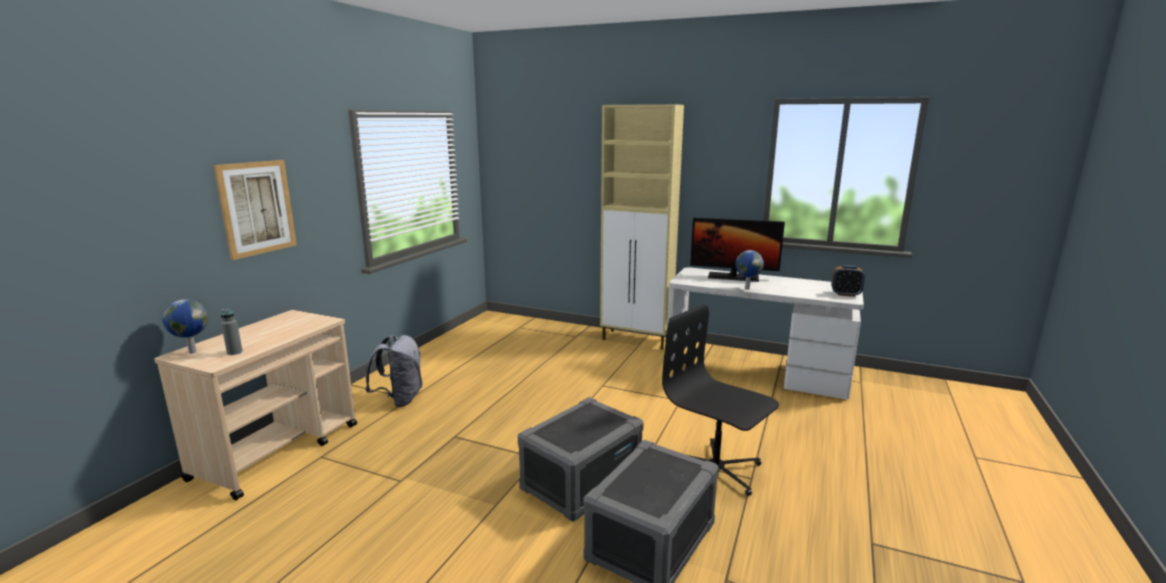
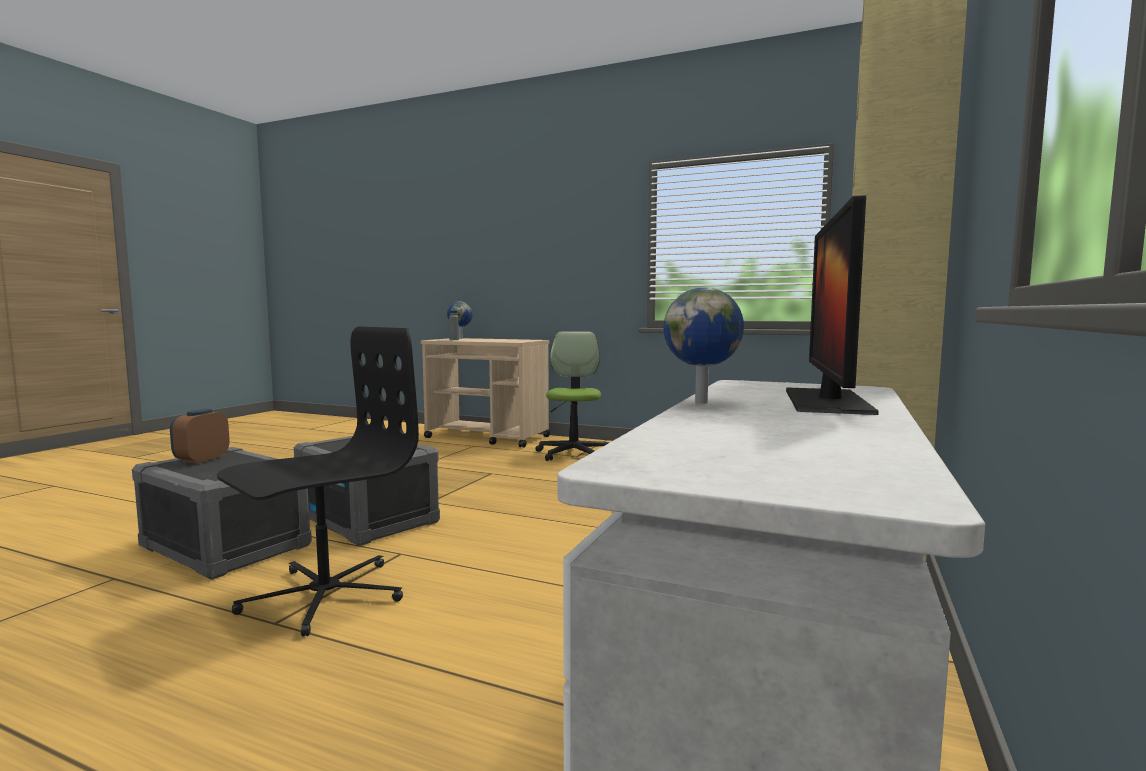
camera: 90 degrees right, 10 degrees down
picture [213,160,297,260] -> none
grey backpack [365,335,422,407] -> office chair [536,331,609,461]
alarm clock [831,265,865,297] -> alarm clock moved to [170,409,229,463]

